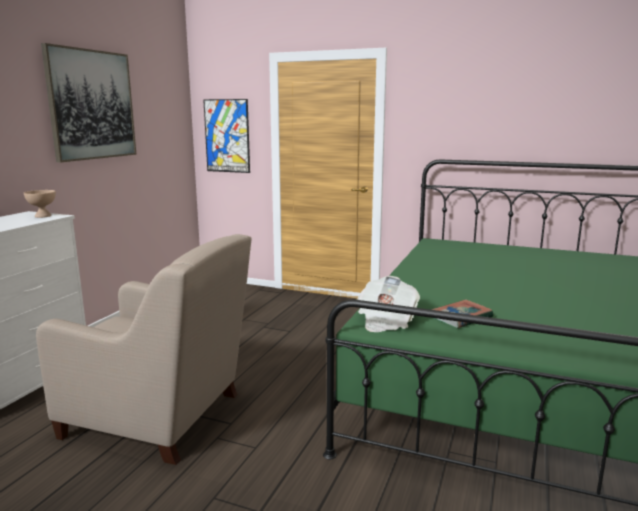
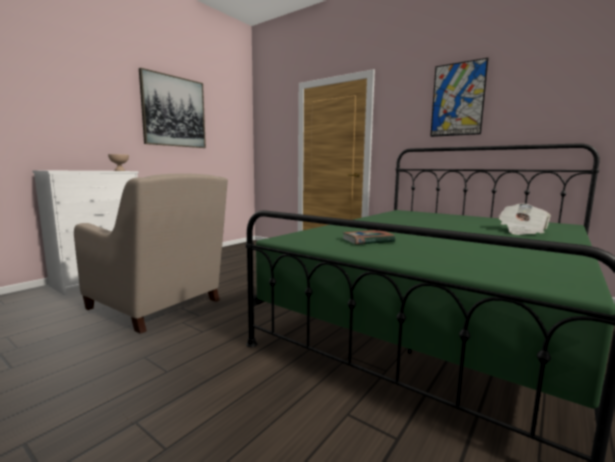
camera: 15 degrees right, 5 degrees down
picture [203,99,250,173] -> picture moved to [430,58,488,137]
newspaper [357,276,420,332] -> newspaper moved to [498,203,551,235]

